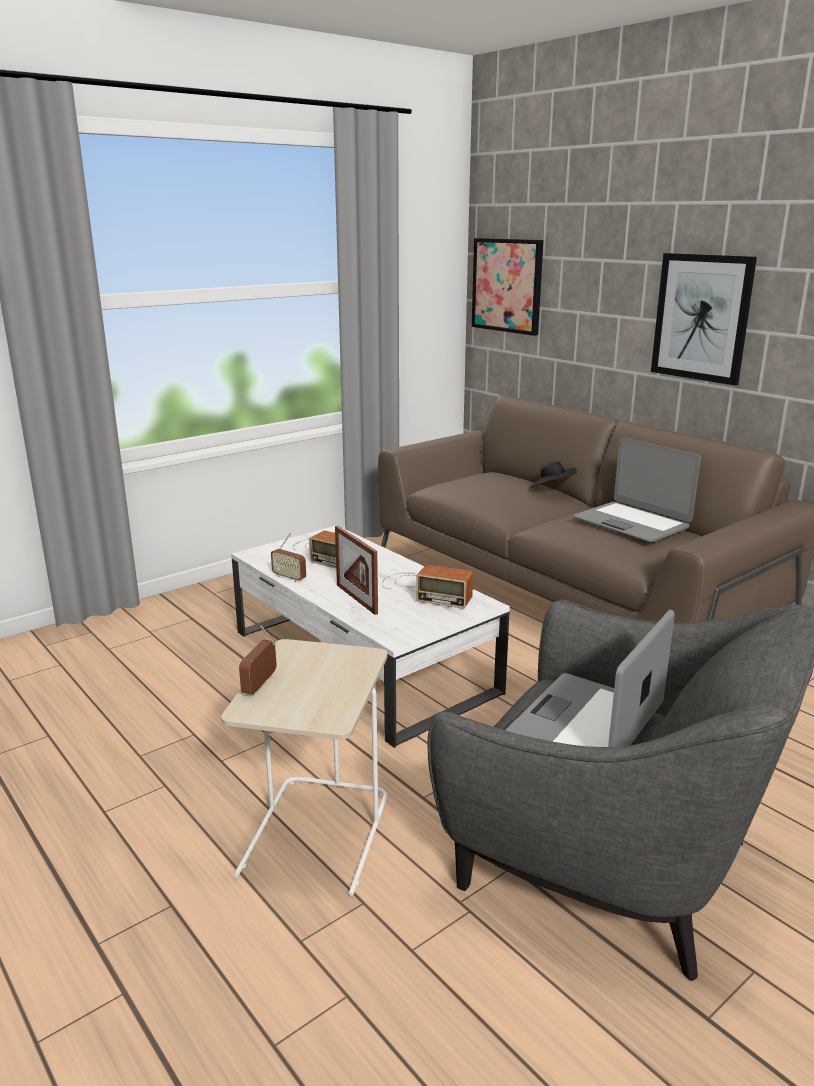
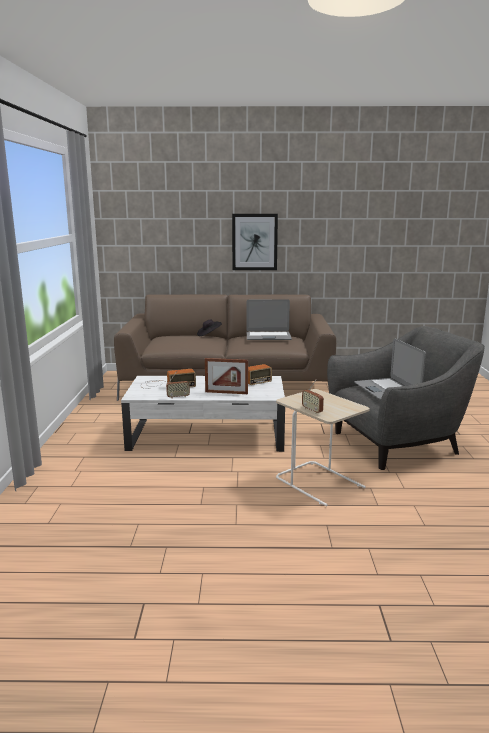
camera: 50 degrees left, 5 degrees down
picture [472,238,543,336] -> none

